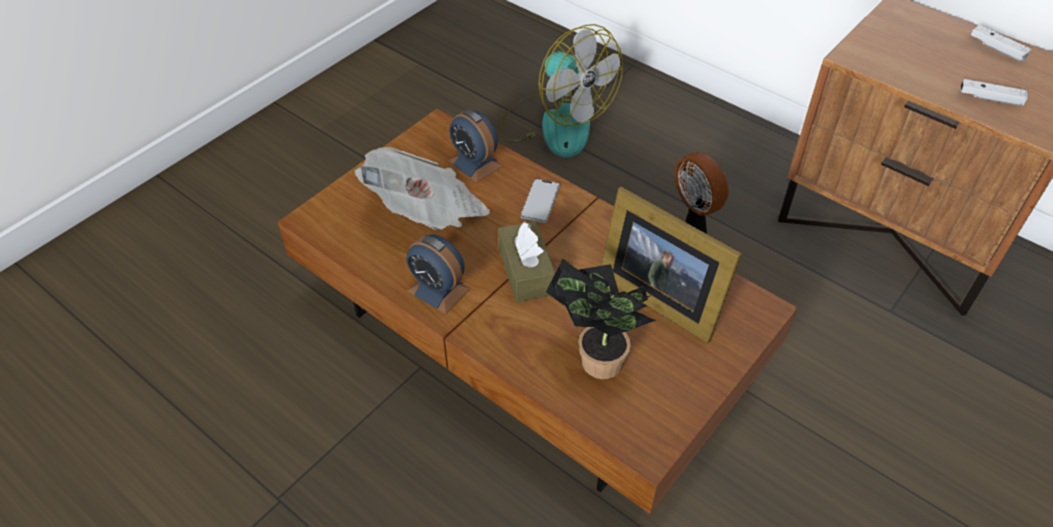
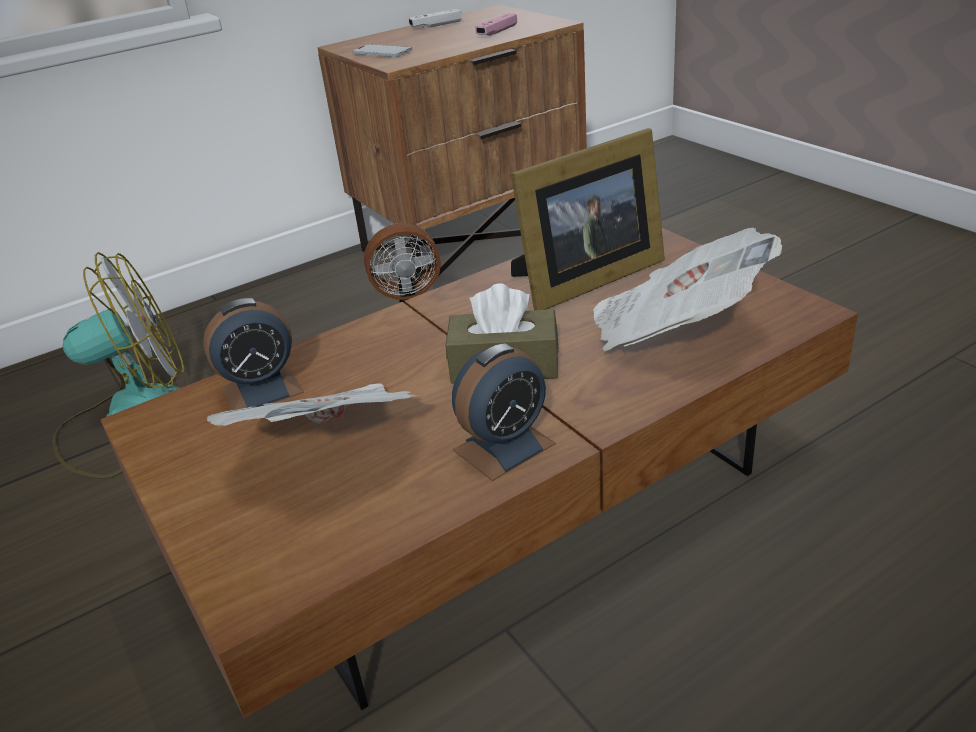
camera: 70 degrees left, 15 degrees down
phone [520,179,560,223] -> phone moved to [353,44,412,57]
potted plant [546,259,656,379] -> newspaper [593,227,782,351]
white game controller [961,79,1028,106] -> pink game controller [475,13,517,36]

